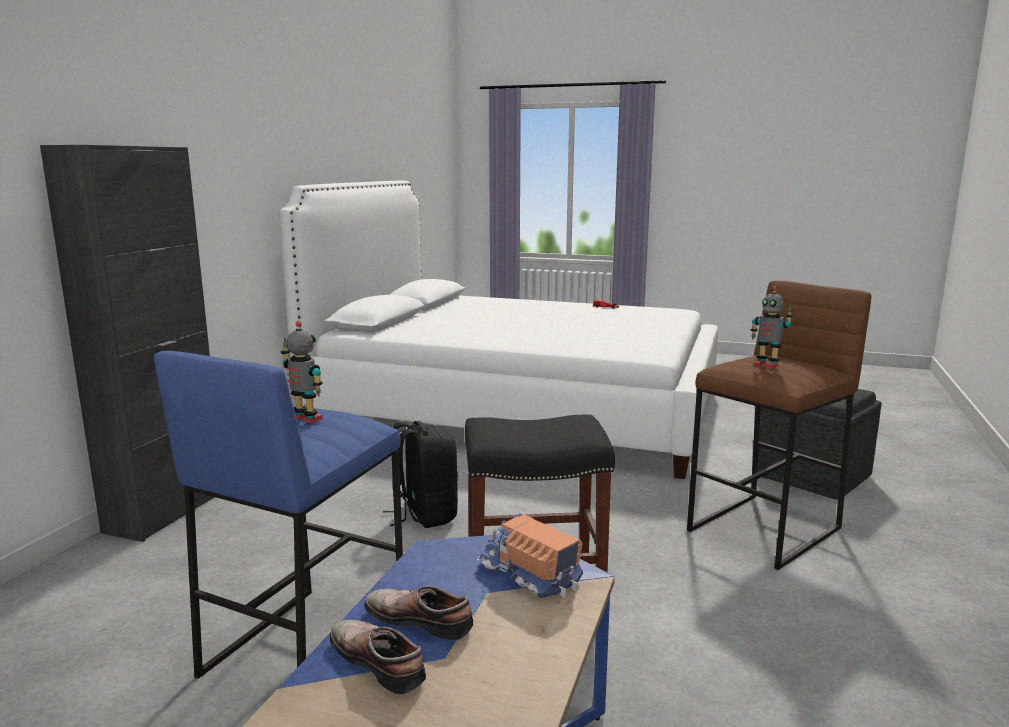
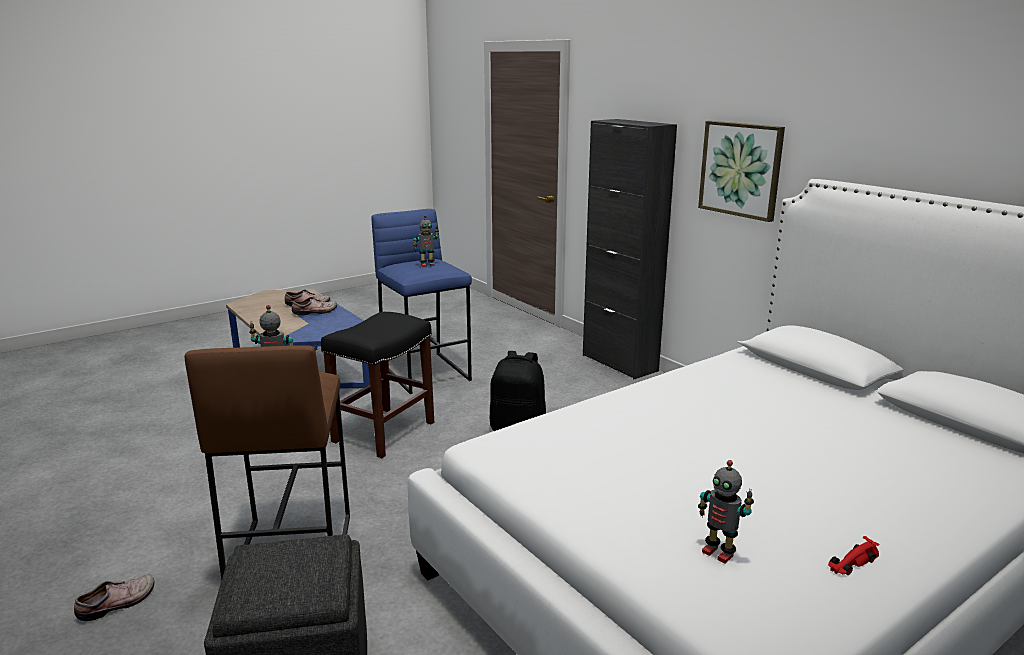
camera: 125 degrees right, 5 degrees up
toy truck [477,513,583,598] -> none
none -> shoe [74,574,154,621]
none -> picture [698,121,785,222]
none -> toy robot [698,460,754,564]

